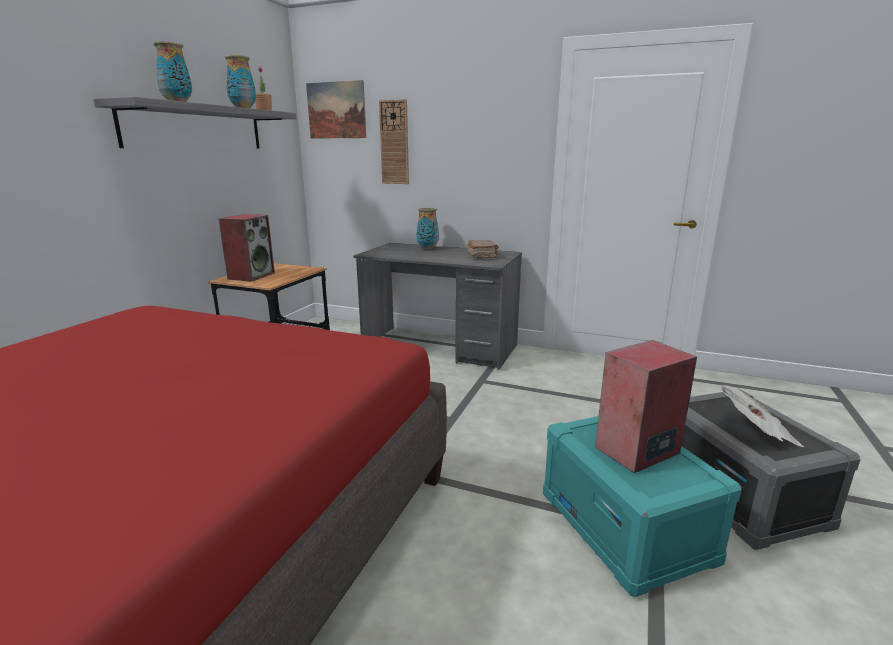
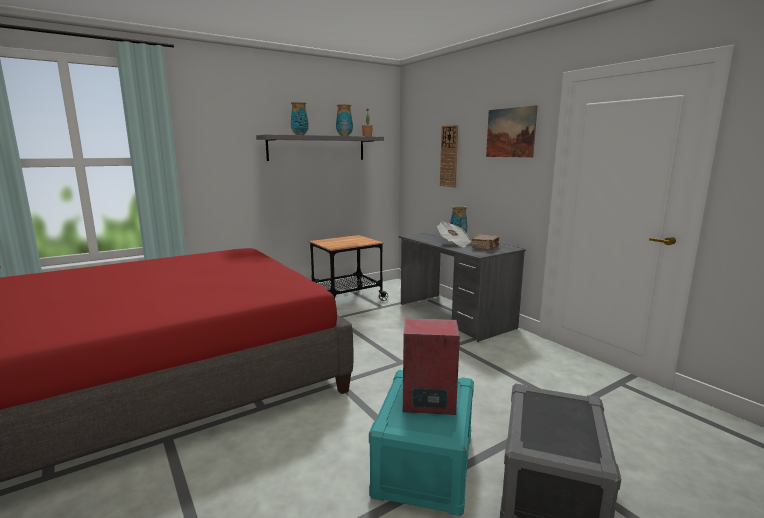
camera: 35 degrees right, 5 degrees down
speaker [219,214,275,282] -> none
picture [306,80,366,139] -> picture moved to [486,105,538,158]
newspaper [718,385,804,447] -> newspaper moved to [437,222,471,247]

